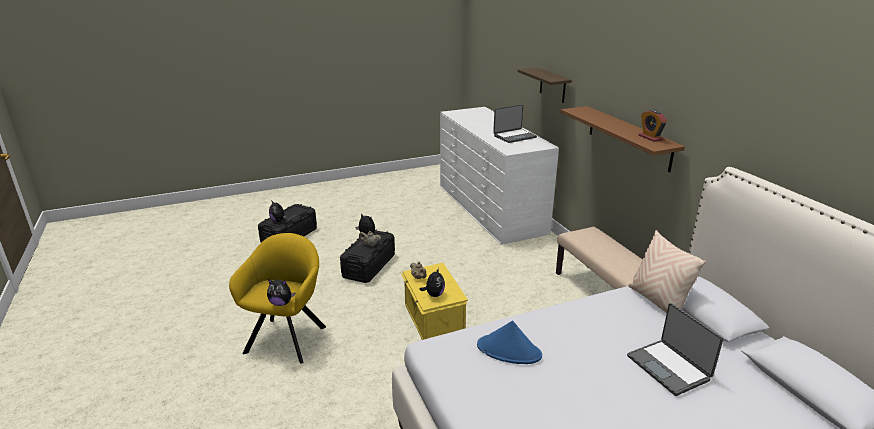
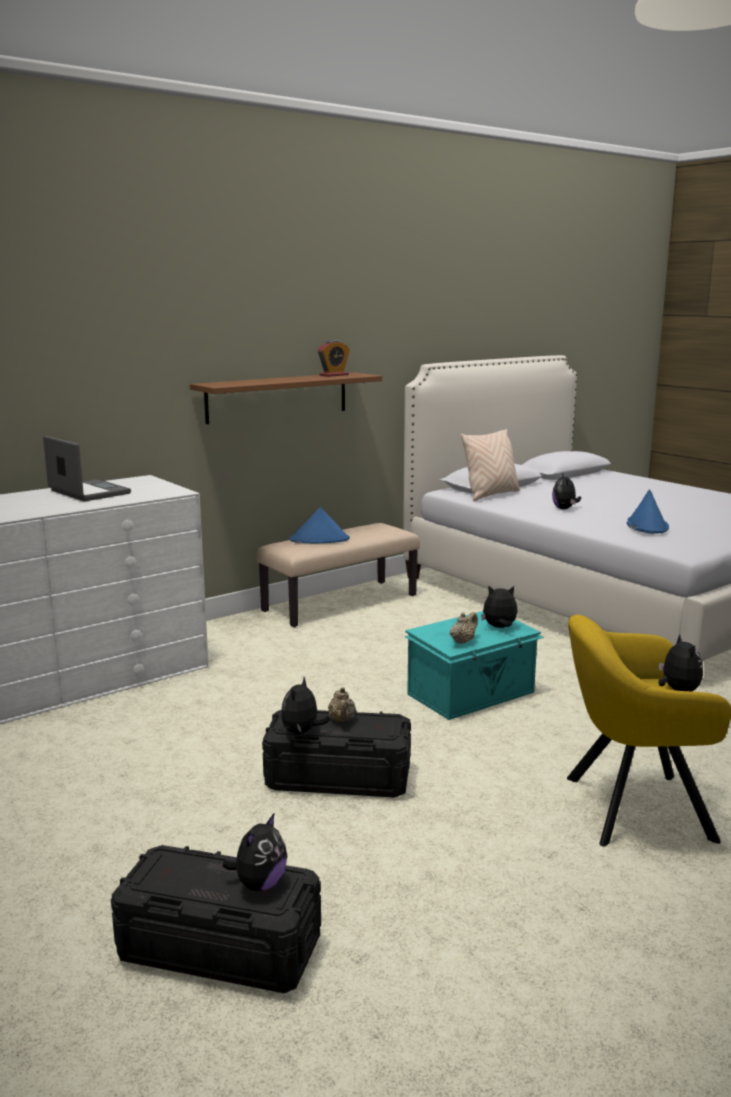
camera: 105 degrees left, 10 degrees down
yellow storage box [401,263,468,340] -> turquoise storage box [405,611,544,720]
shelf [518,67,572,103] -> none
laptop [627,303,724,396] -> none
none -> blue hat [290,507,350,543]
none -> plush toy [552,473,581,509]

